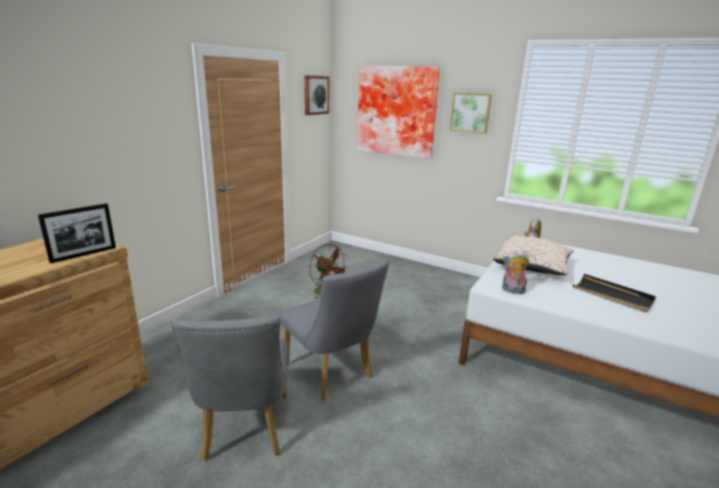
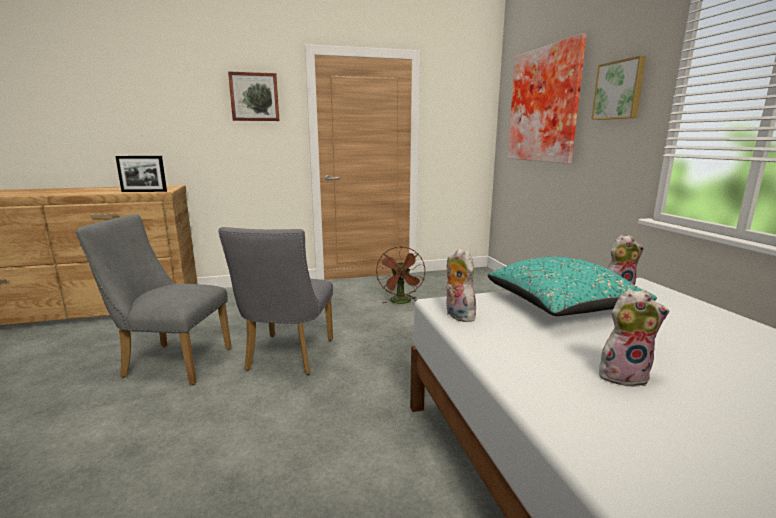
camera: 45 degrees right, 5 degrees down
grey chair [172,315,288,461] -> grey chair turned 60 degrees clockwise [75,214,232,385]
picture [305,75,330,115] -> picture moved to [228,71,280,121]
beige pillow [493,237,573,275] -> turquoise pillow [488,257,657,316]
black tray [573,274,656,312] -> plush toy [599,289,669,387]

